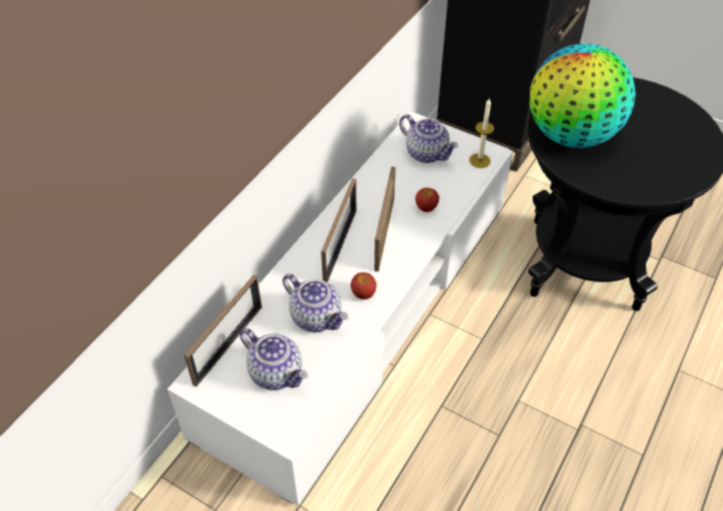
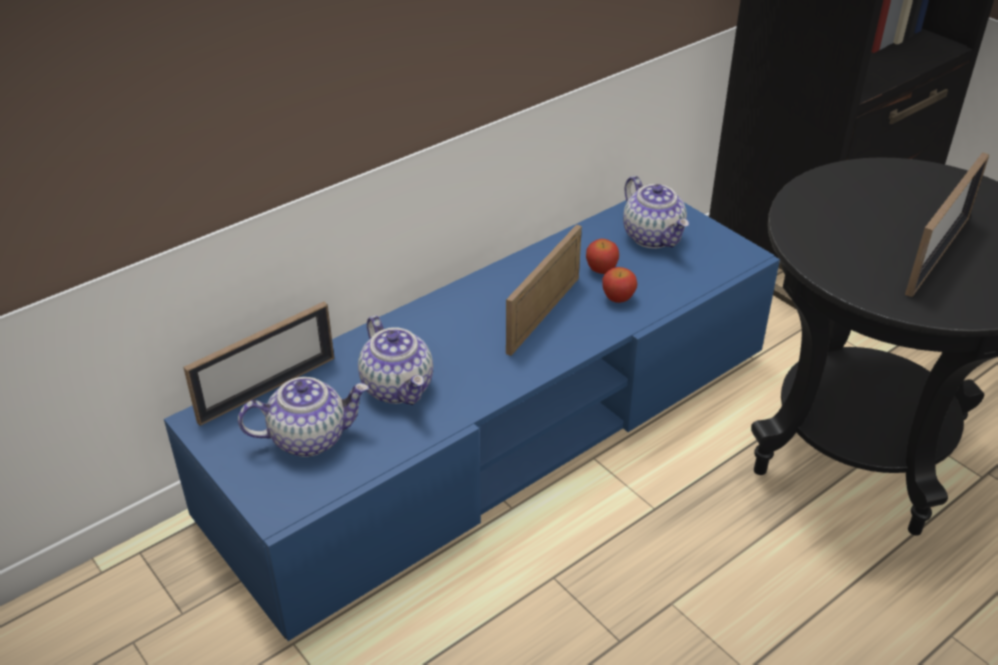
camera: 20 degrees right, 10 degrees down
white tv stand [167,111,513,506] -> blue tv stand [164,200,780,641]
teapot [240,328,308,390] -> teapot turned 75 degrees counterclockwise [238,377,369,457]
picture frame [321,178,356,282] -> picture frame moved to [905,152,989,297]
apple [351,272,377,300] -> apple moved to [586,239,619,274]
candle [469,98,494,168] -> none
globe [530,43,636,148] -> none

